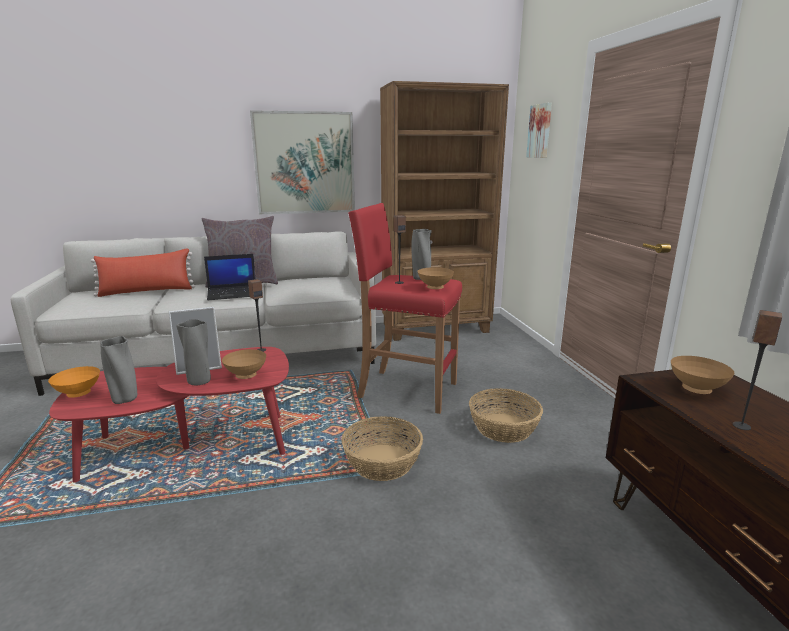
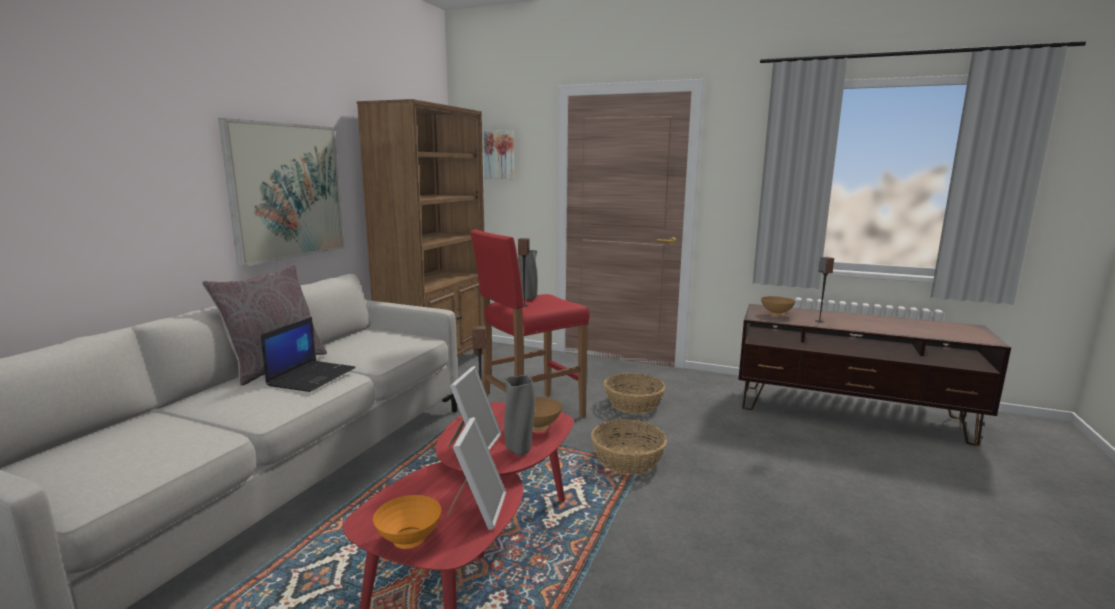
camera: 55 degrees left, 5 degrees down
red pillow [91,248,195,297] -> none
grey vase [101,336,137,404] -> picture frame [447,417,506,530]
brown bowl [417,267,454,289] -> none

